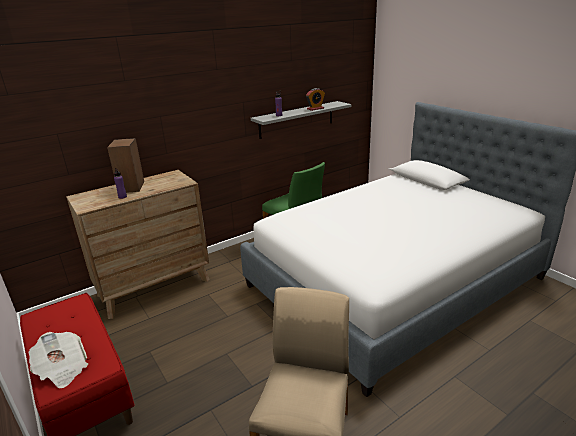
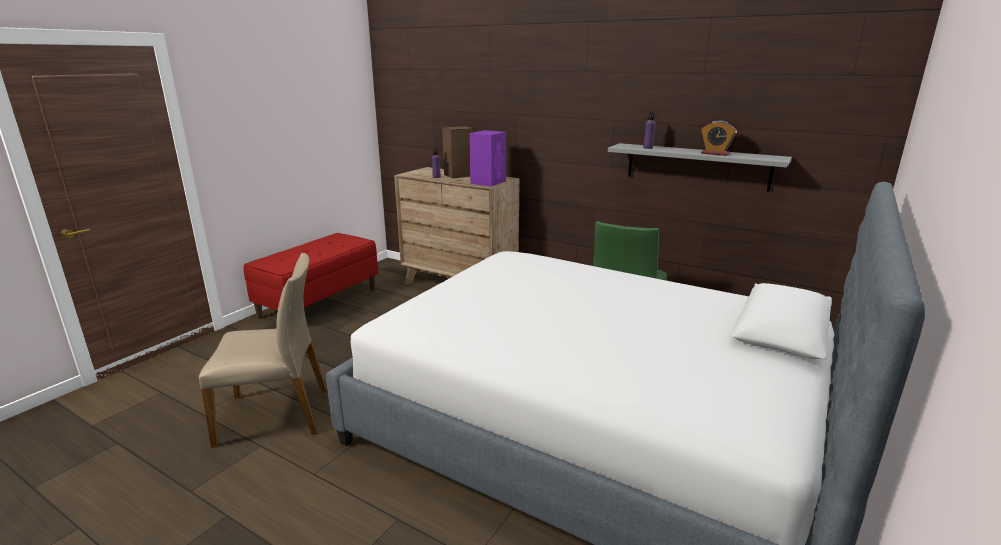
camera: 65 degrees right, 5 degrees down
newspaper [28,332,88,388] -> none
none -> purple speaker [469,130,506,187]

